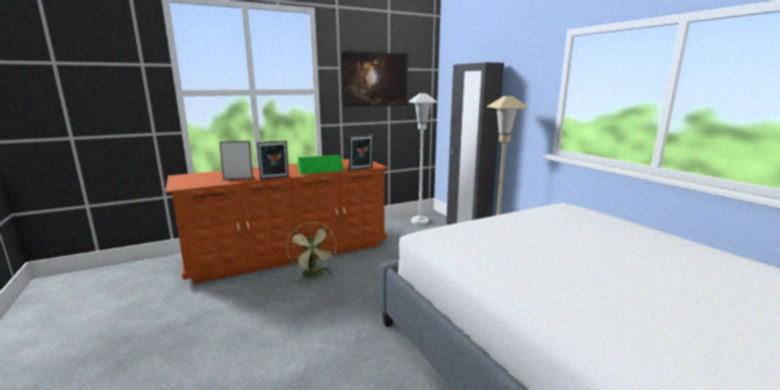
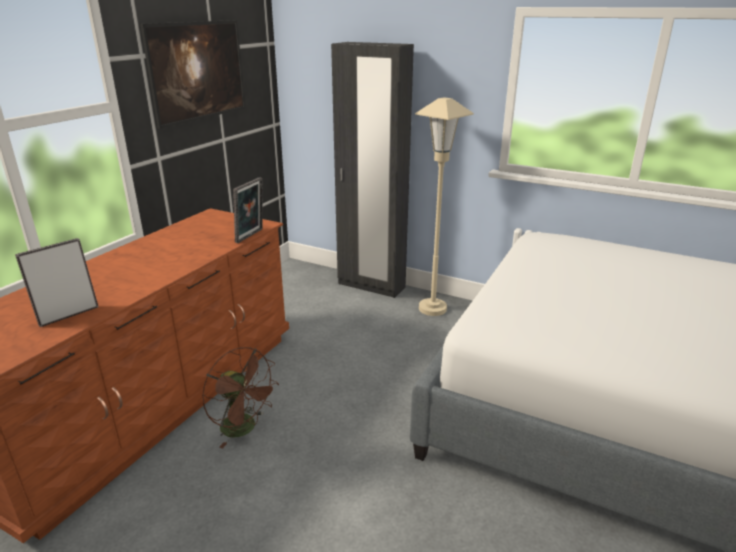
camera: 35 degrees left, 10 degrees up
picture frame [257,140,289,179] -> none
green fan [286,222,336,280] -> brown fan [202,347,279,448]
green speaker [297,154,344,175] -> none
white floor lamp [408,93,438,225] -> none

